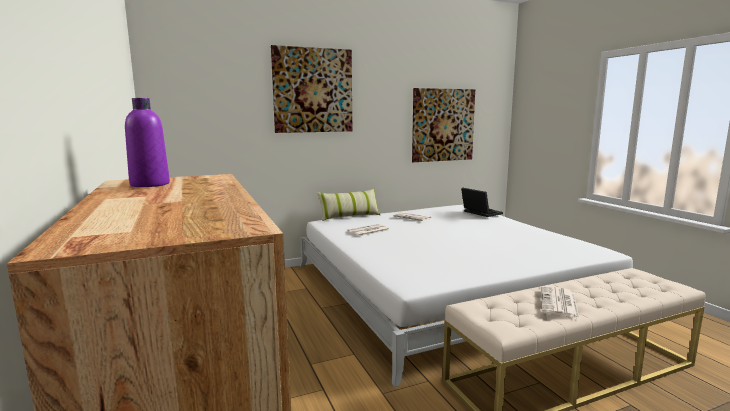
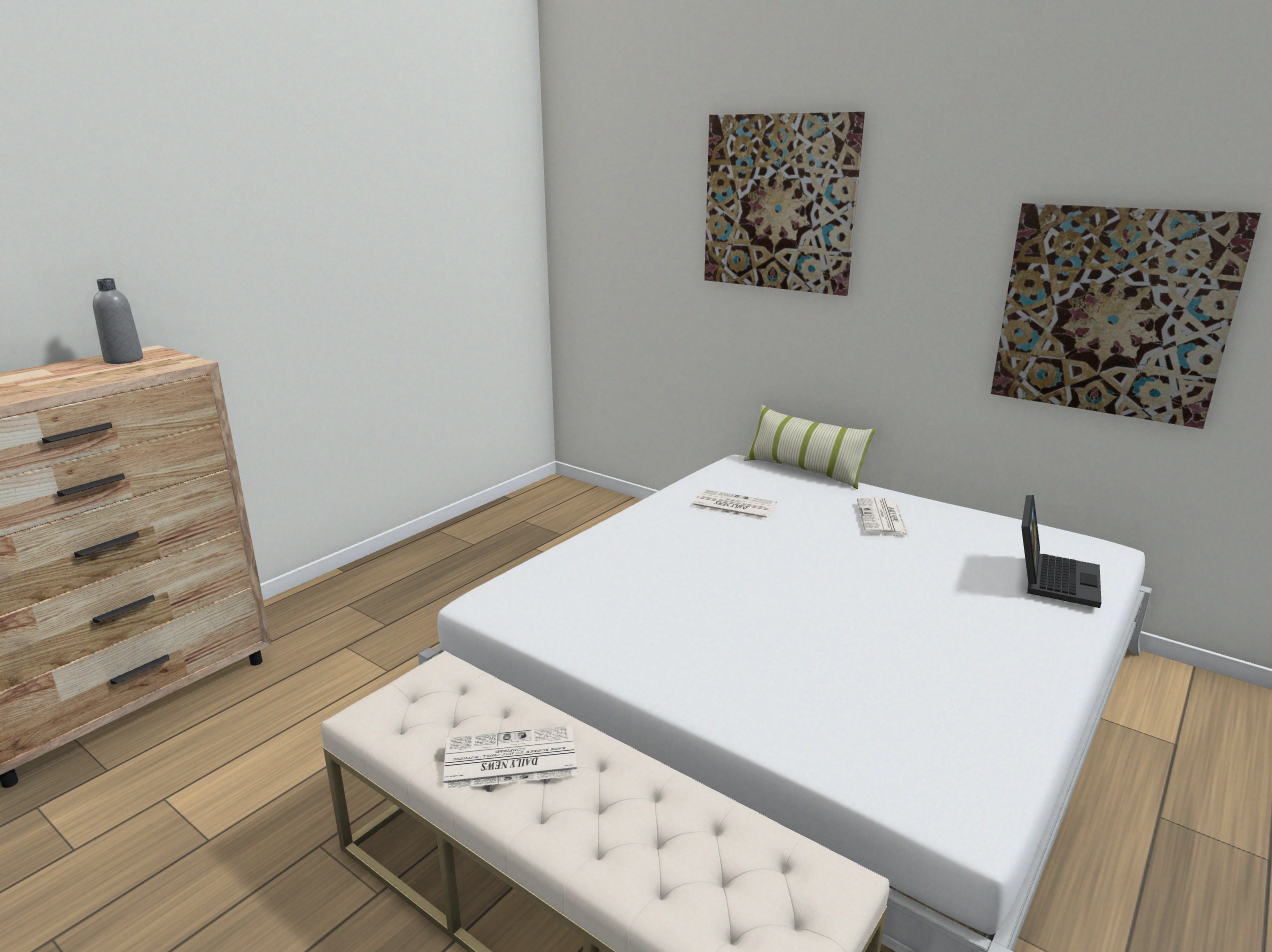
camera: 60 degrees right, 10 degrees up
purple bottle [125,98,170,187] -> grey bottle [93,278,143,364]

